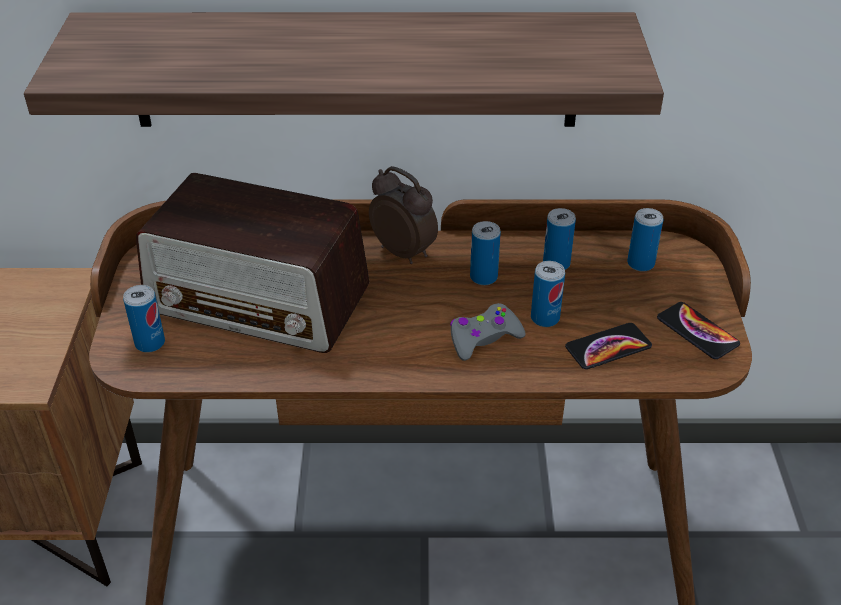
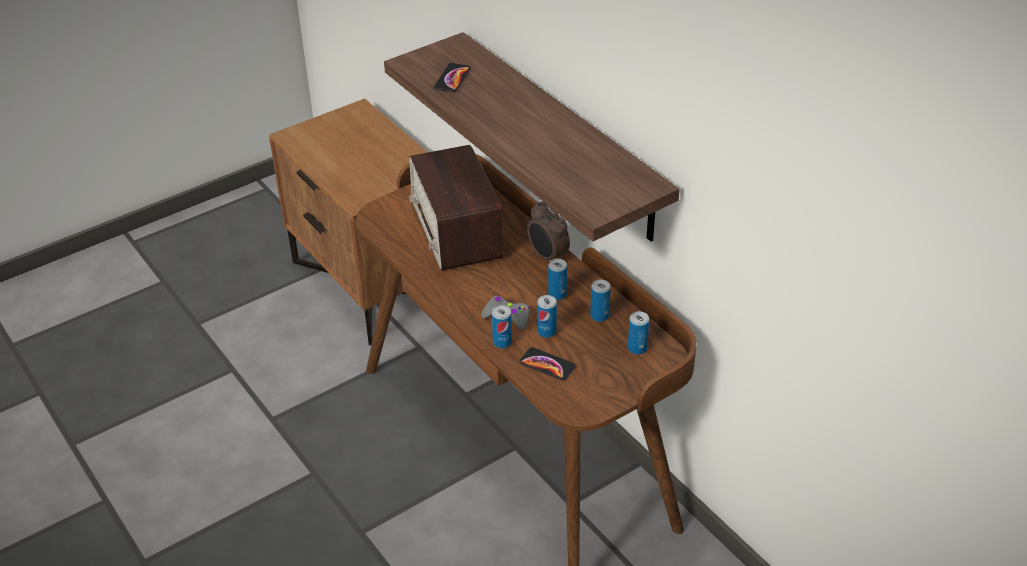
camera: 55 degrees right, 0 degrees up
can [123,285,165,353] -> can moved to [492,305,512,348]
alarm clock [369,166,438,264] -> alarm clock turned 135 degrees clockwise [527,201,570,261]
phone [657,302,740,359] -> phone moved to [434,63,471,92]

